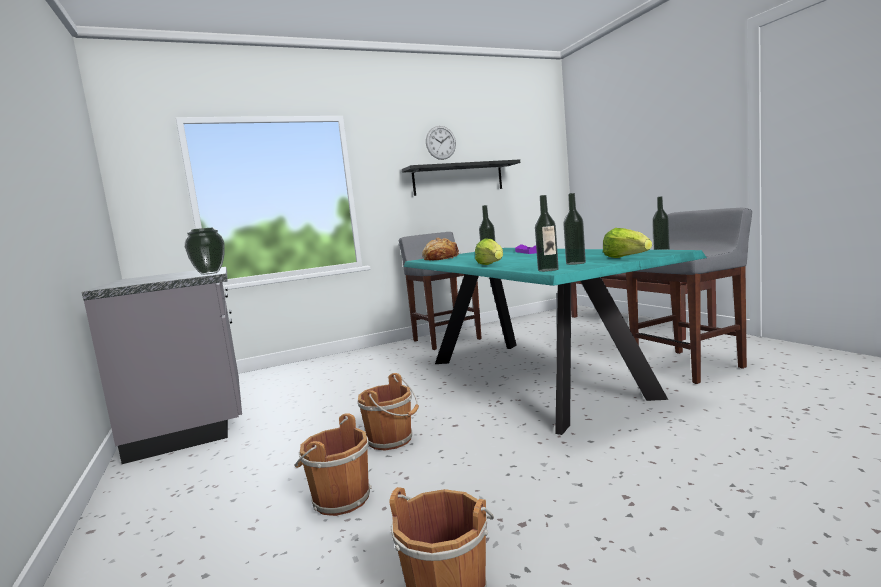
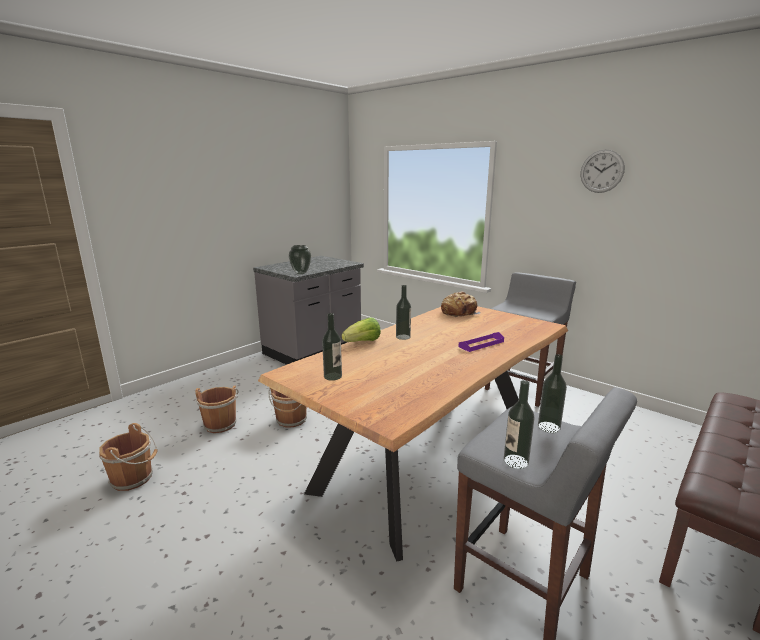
camera: 65 degrees right, 10 degrees up
black shelf [402,159,520,196] -> none
turquoise dining table [403,248,707,435] -> brown dining table [258,306,568,562]
bottle [535,195,559,272] -> bottle moved to [504,380,535,469]
lettuce [603,228,652,258] -> none

